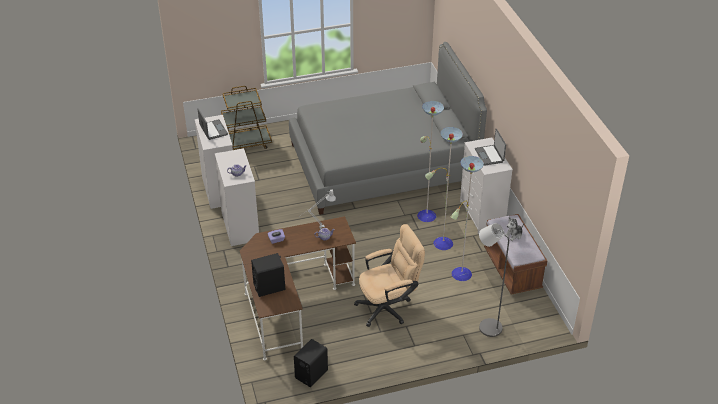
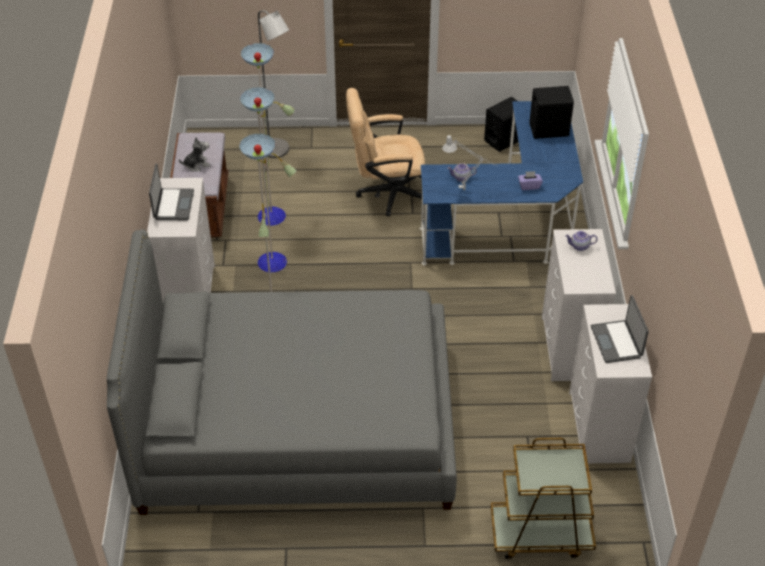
camera: 165 degrees left, 5 degrees up
brown desk [240,216,356,361] -> blue desk [420,101,583,265]

